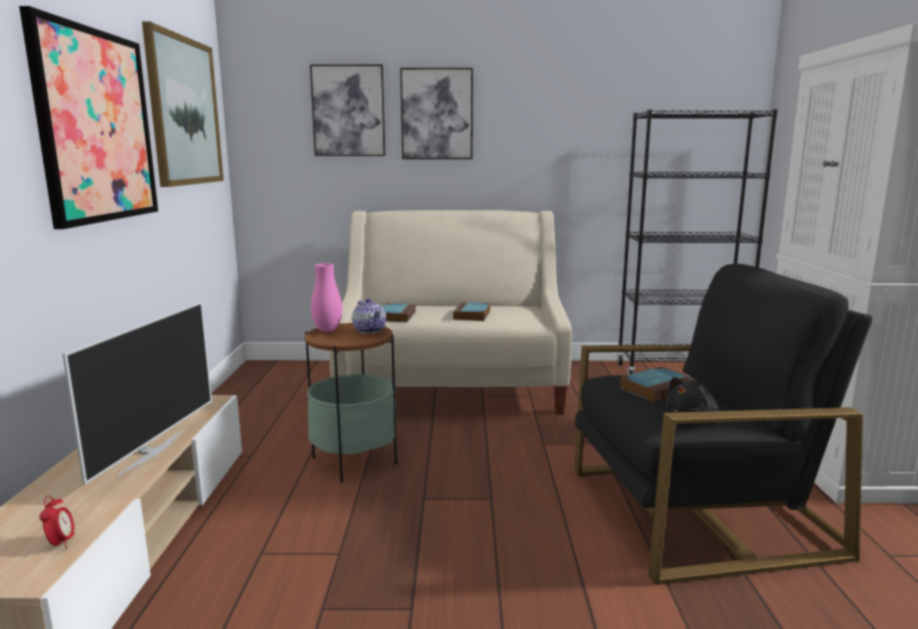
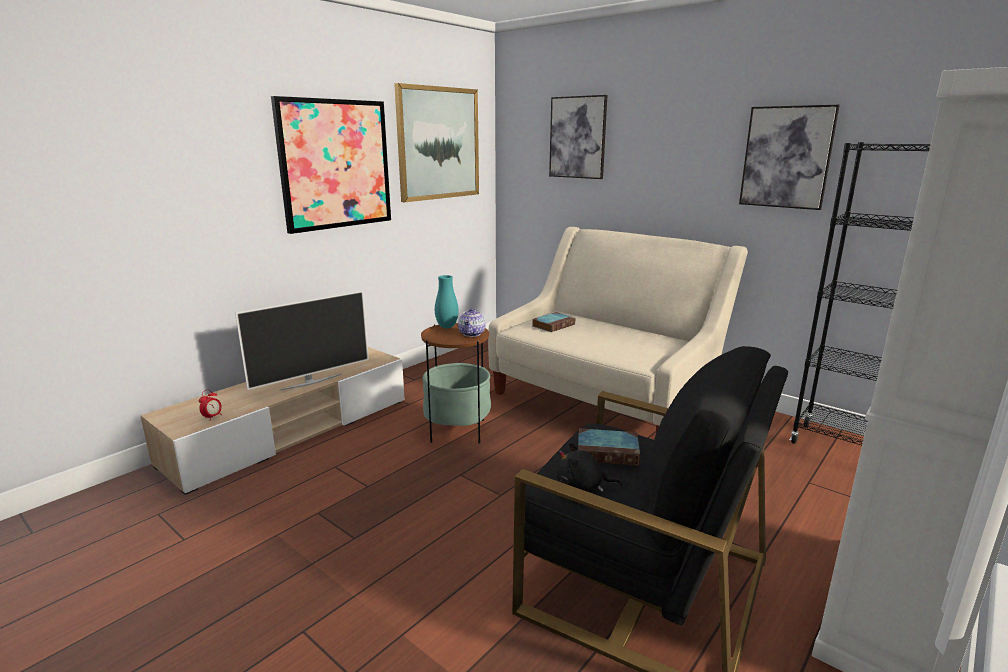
camera: 40 degrees right, 5 degrees up
pink vase [311,263,342,332] -> turquoise vase [435,275,459,328]
picture [400,68,473,159] -> picture moved to [739,105,840,210]
book [453,302,490,321] -> none

